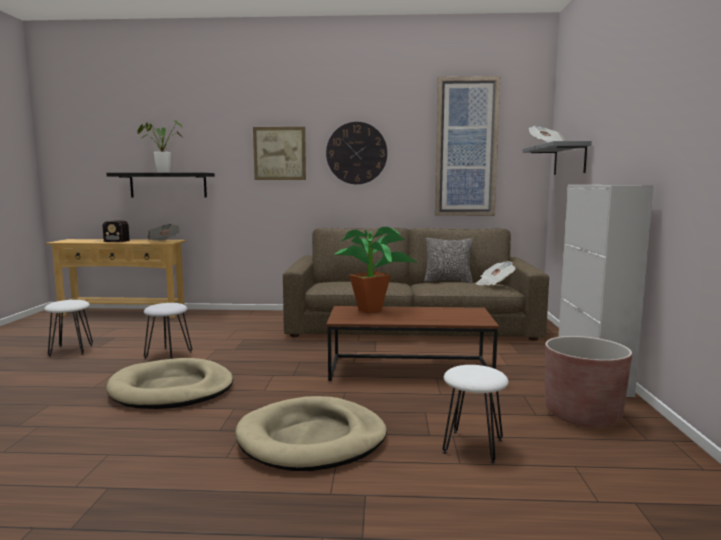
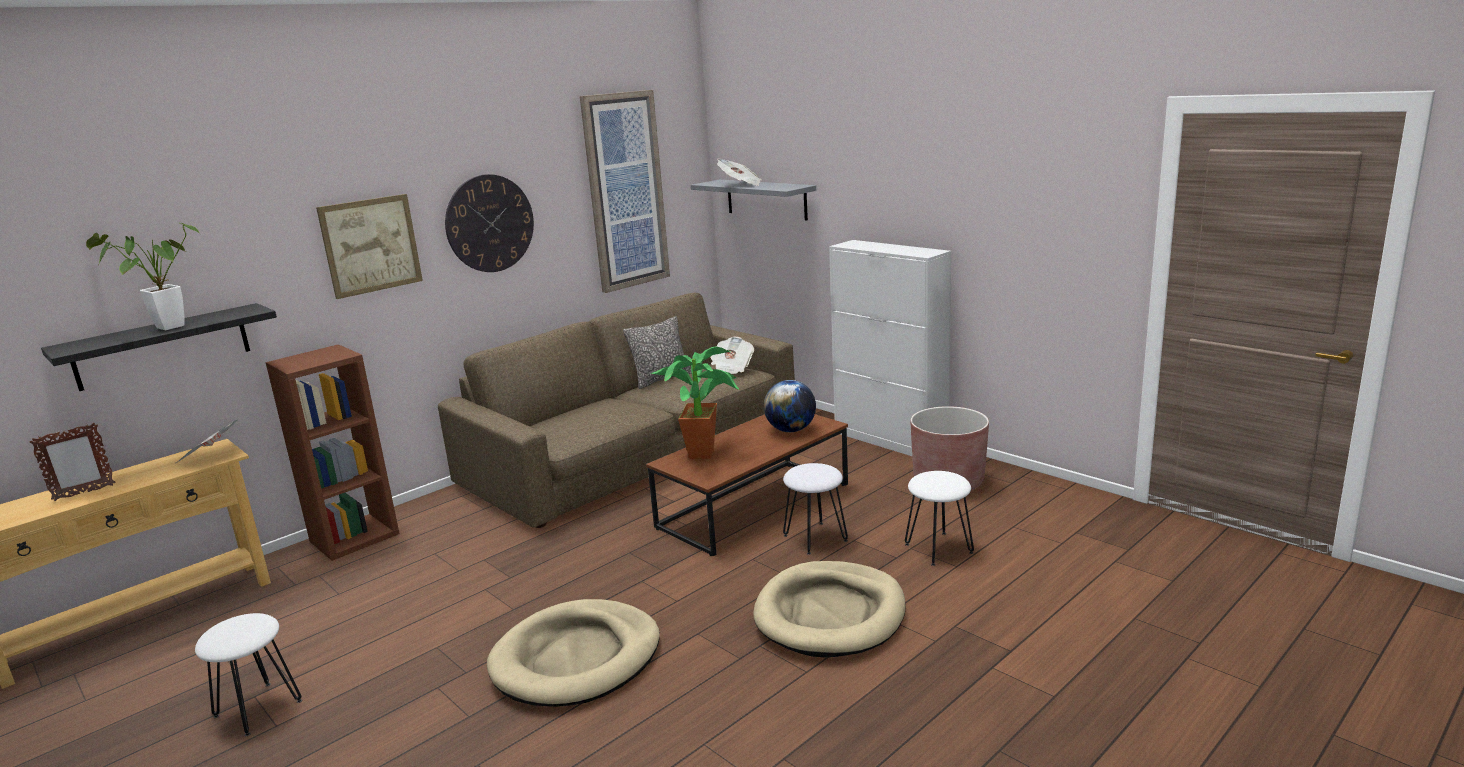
camera: 45 degrees left, 10 degrees up
radio [99,221,130,242] -> picture frame [30,423,115,501]
white stool [144,303,192,359] -> white stool moved to [783,463,848,555]
none -> brown bookcase [266,344,400,561]
none -> globe [764,380,816,432]

